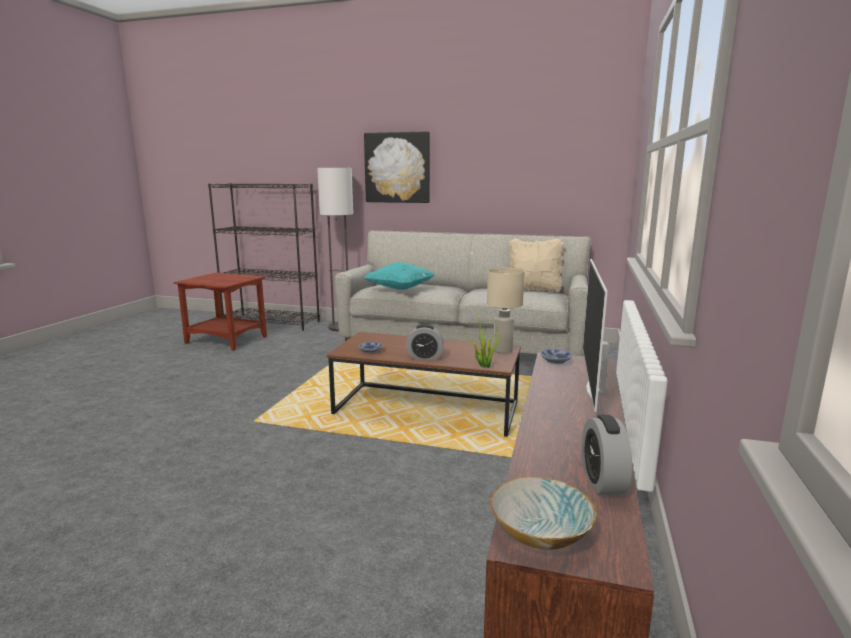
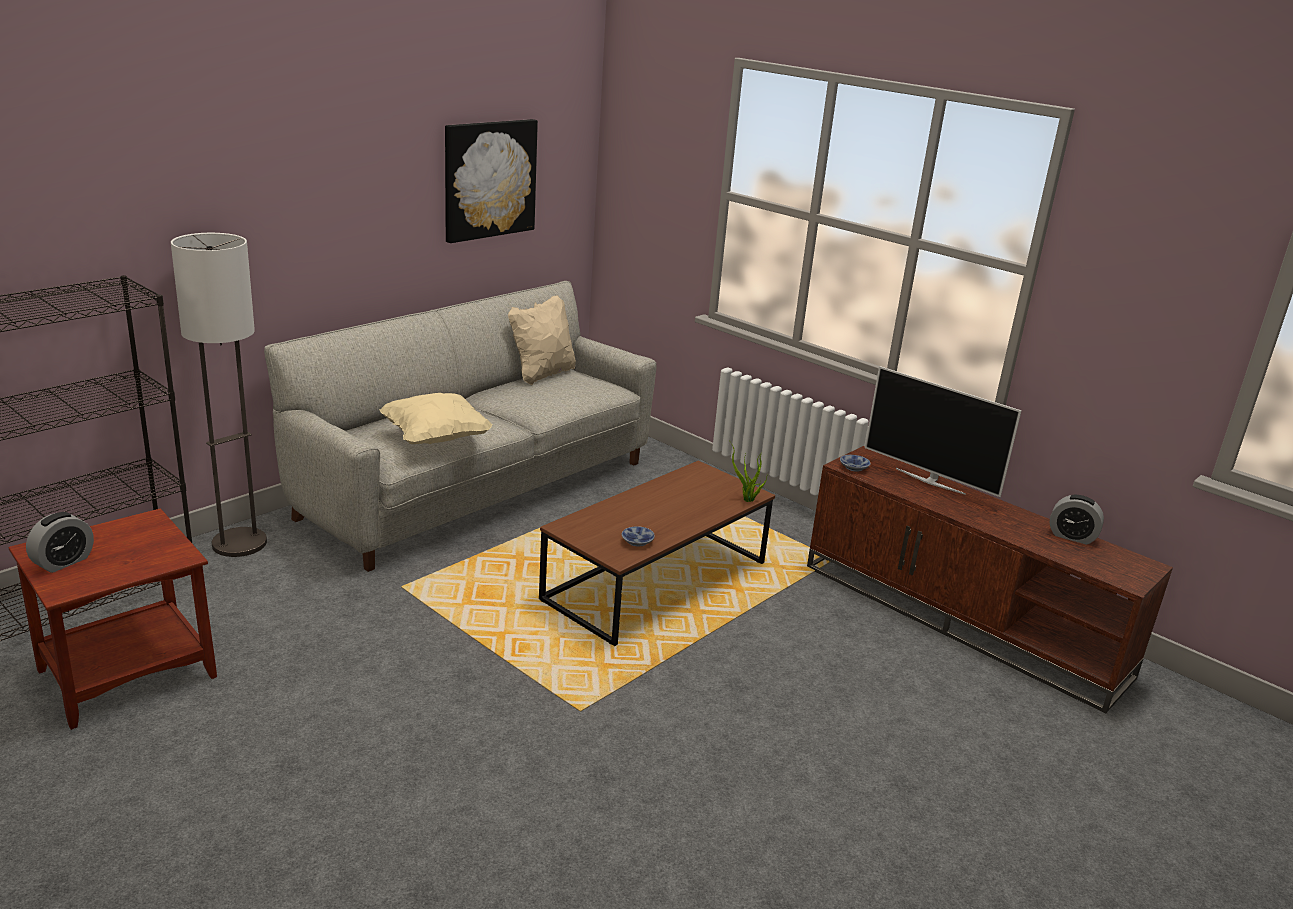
camera: 65 degrees left, 10 degrees up
picture [364,131,430,203] -> picture moved to [445,119,538,243]
turquoise pillow [364,262,434,290] -> beige pillow [380,393,493,444]
alarm clock [406,324,444,360] -> alarm clock moved to [26,512,94,573]
beige table lamp [487,268,524,353] -> none
bowl [490,477,596,550] -> none

